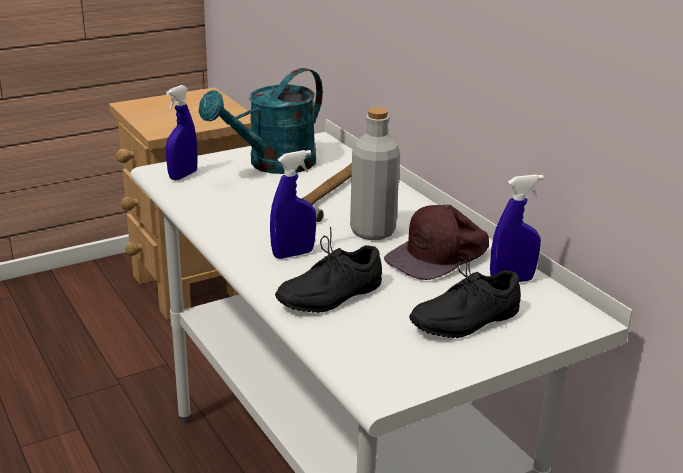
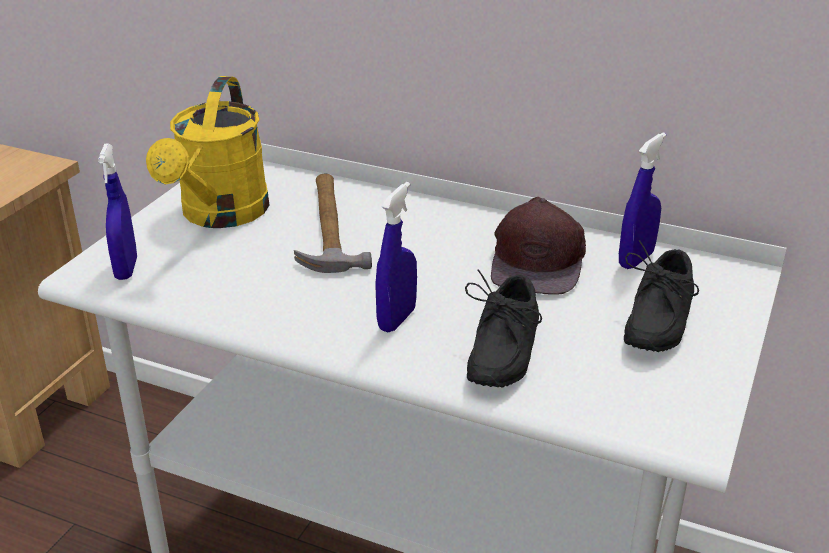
camera: 35 degrees left, 5 degrees up
turquoise watering can [199,68,323,174] -> yellow watering can [146,76,269,228]
grey bottle [350,107,400,240] -> none

